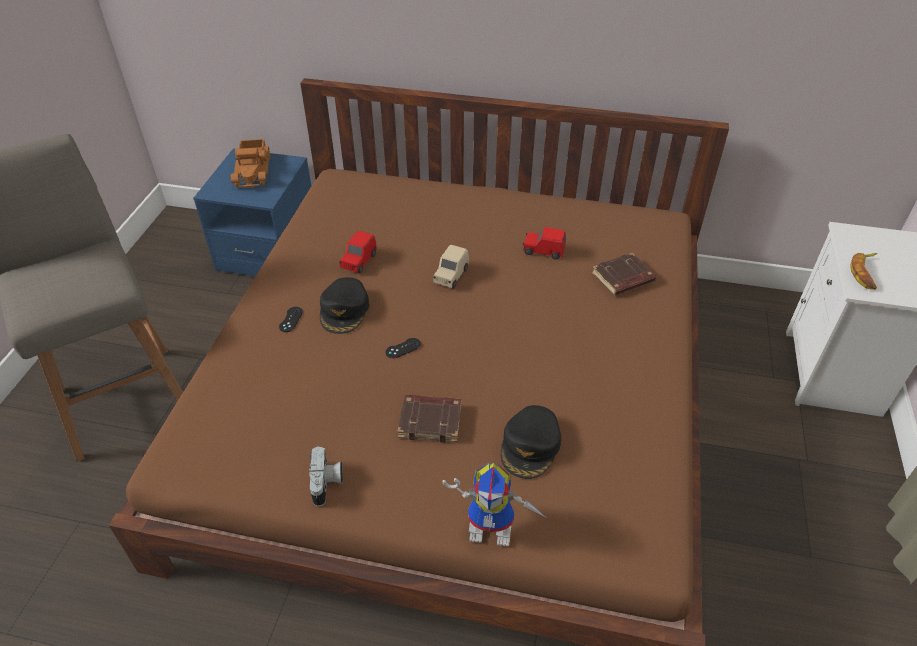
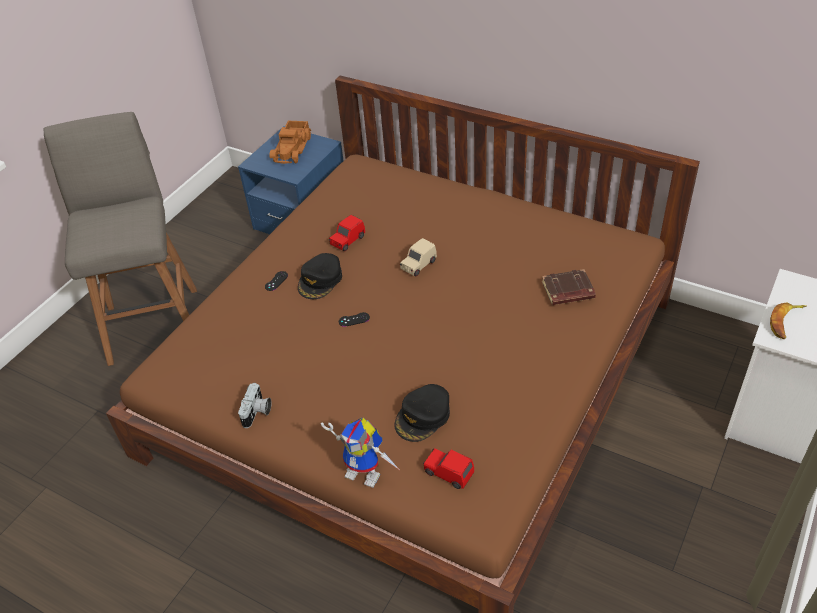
camera: 20 degrees right, 0 degrees up
brown book [397,395,461,442] -> none
red toy car [523,227,566,260] -> red toy car moved to [423,448,474,489]

